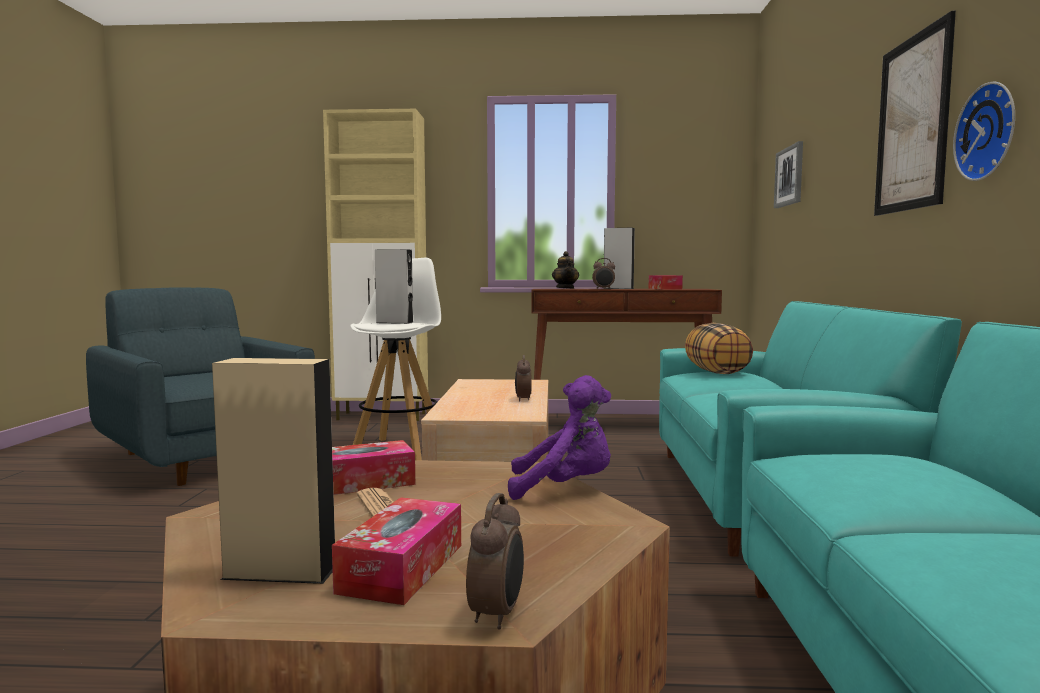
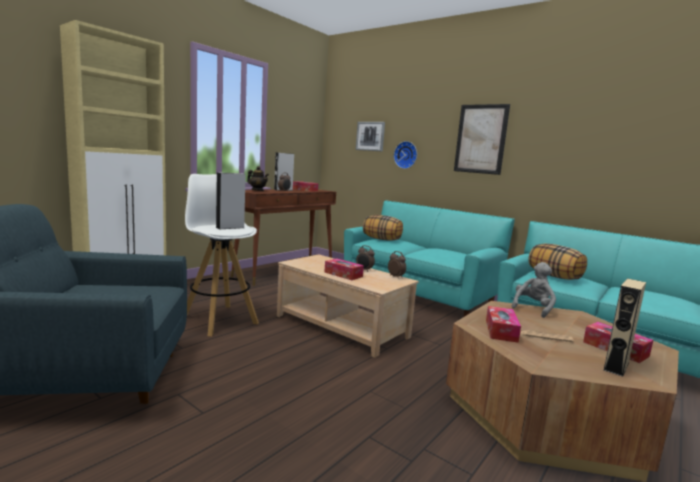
camera: 55 degrees left, 5 degrees up
alarm clock [466,493,524,630] -> alarm clock moved to [388,251,406,277]
purple plush toy [508,375,611,500] -> grey plush toy [511,262,556,318]
wall clock [953,82,1015,181] -> wall clock moved to [394,141,417,169]
none -> tissue box [324,258,364,280]
none -> pillow [529,243,587,280]

